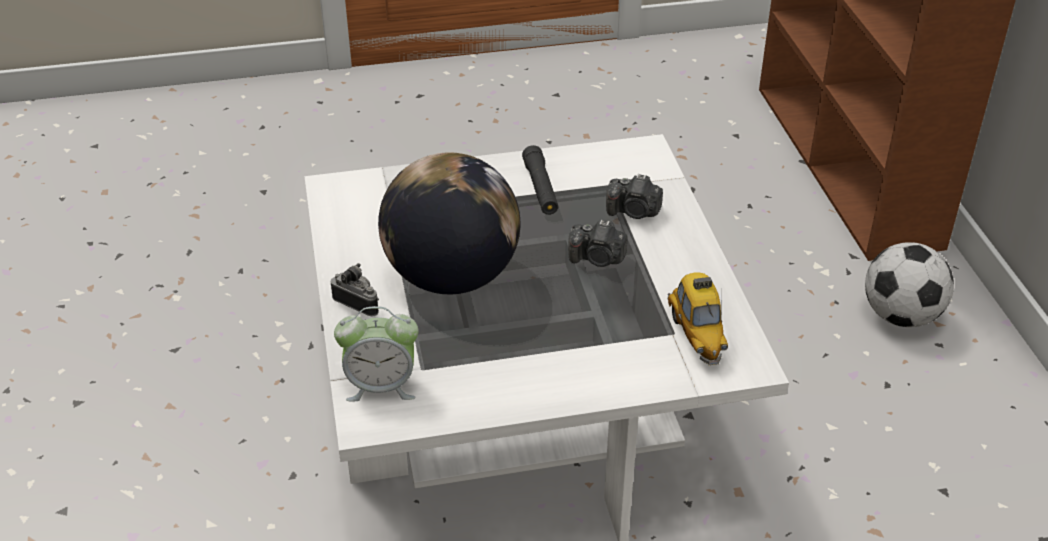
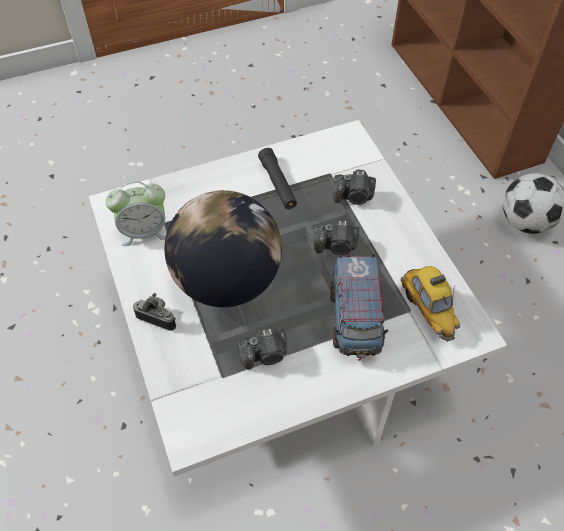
camera: 10 degrees left, 15 degrees up
alarm clock [334,306,419,402] -> alarm clock moved to [105,181,166,246]
none -> camera [237,325,287,369]
none -> toy truck [330,254,388,361]

